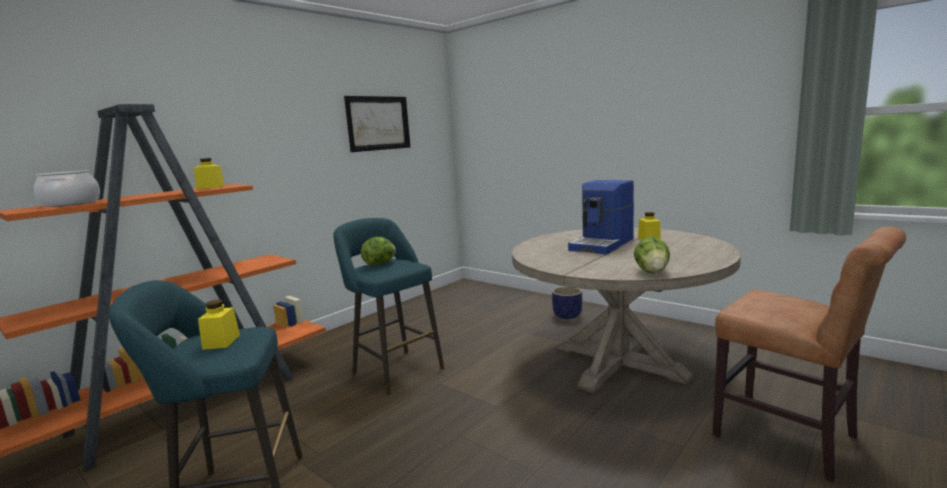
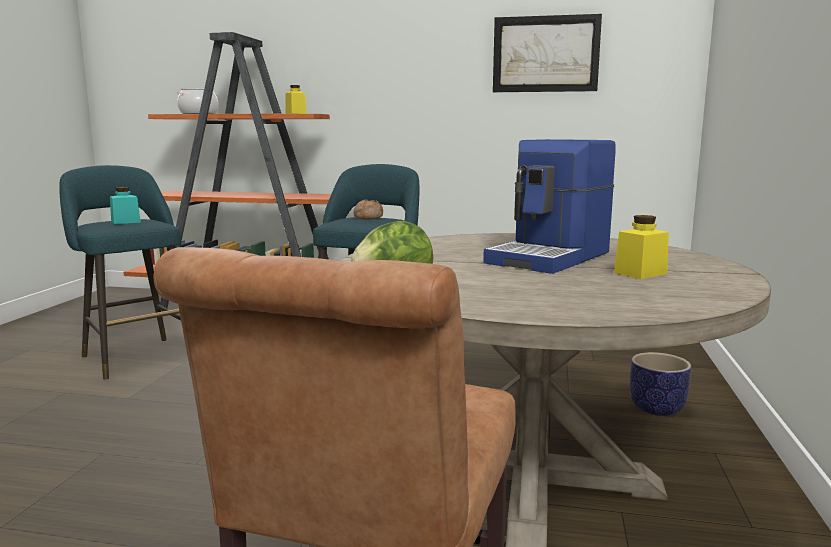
camera: 60 degrees right, 0 degrees up
yellow jar [198,300,240,350] -> turquoise jar [110,187,141,224]
lettuce [361,237,396,265] -> bread [353,200,383,220]
coffee machine [568,180,634,255] -> coffee machine turned 60 degrees counterclockwise [483,139,616,274]

